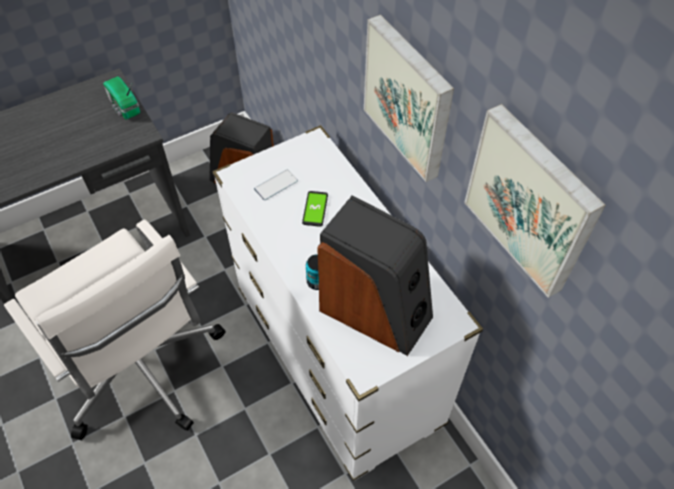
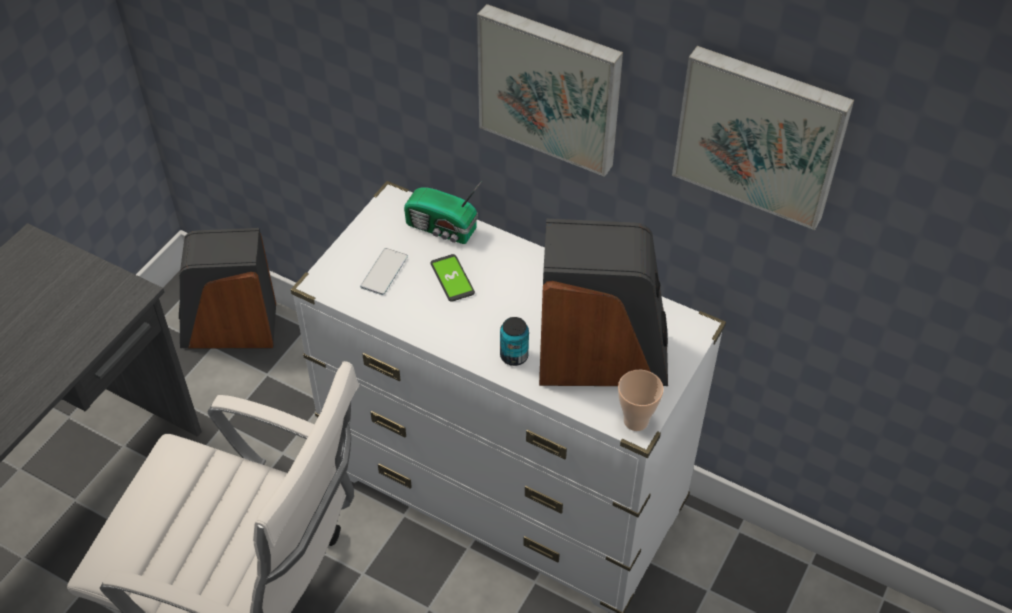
camera: 30 degrees left, 5 degrees down
radio [103,76,140,119] -> radio moved to [404,181,482,244]
none -> cup [618,370,664,431]

